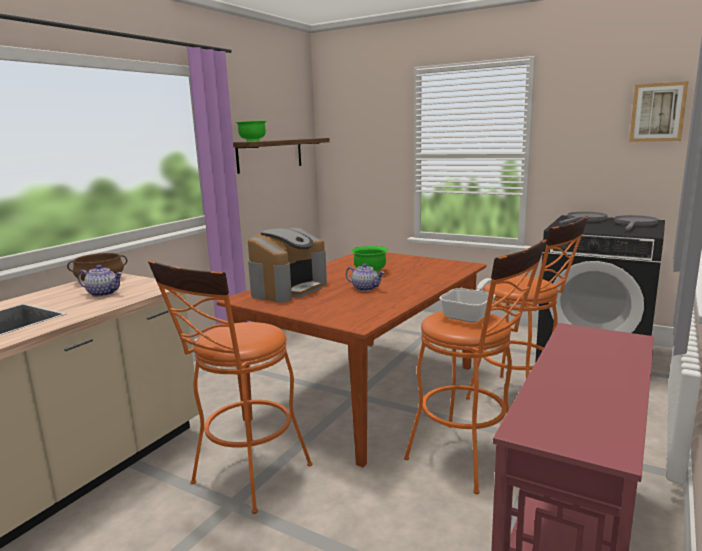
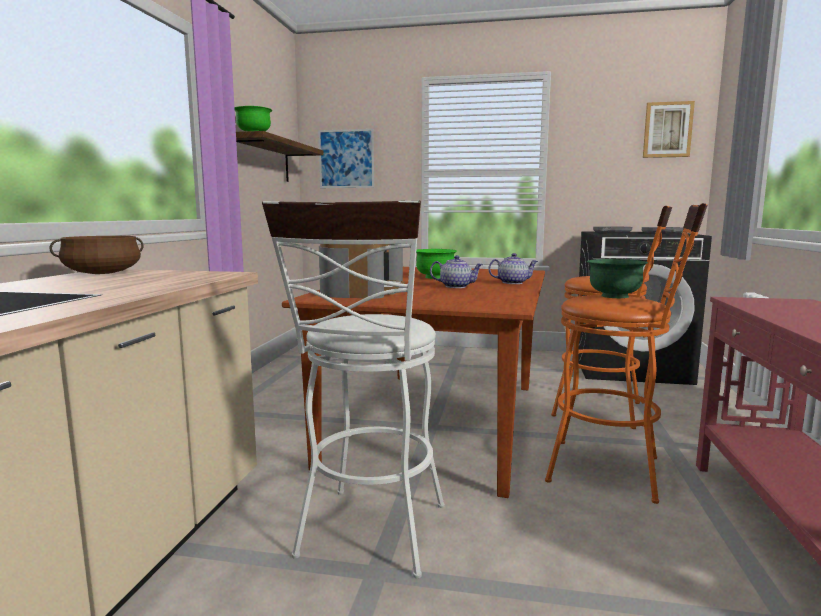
camera: 20 degrees left, 5 degrees down
teapot [78,265,123,297] -> teapot moved to [488,253,538,284]
orange stool [148,260,313,514] -> white stool [262,200,445,579]
frying pan [439,278,495,323] -> green bowl [587,259,648,298]
none -> picture [318,129,374,188]

